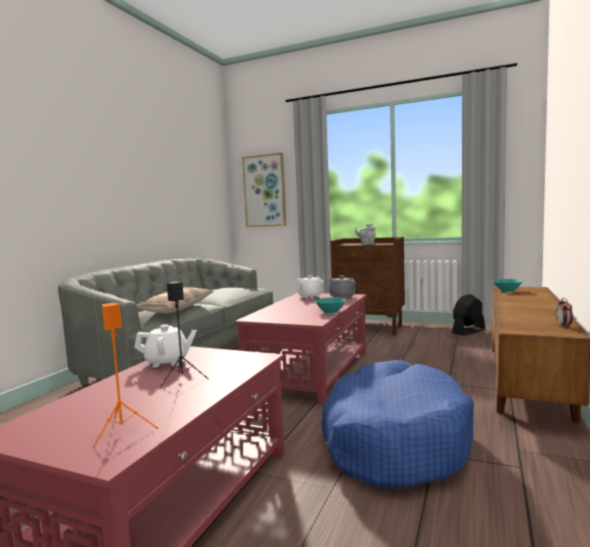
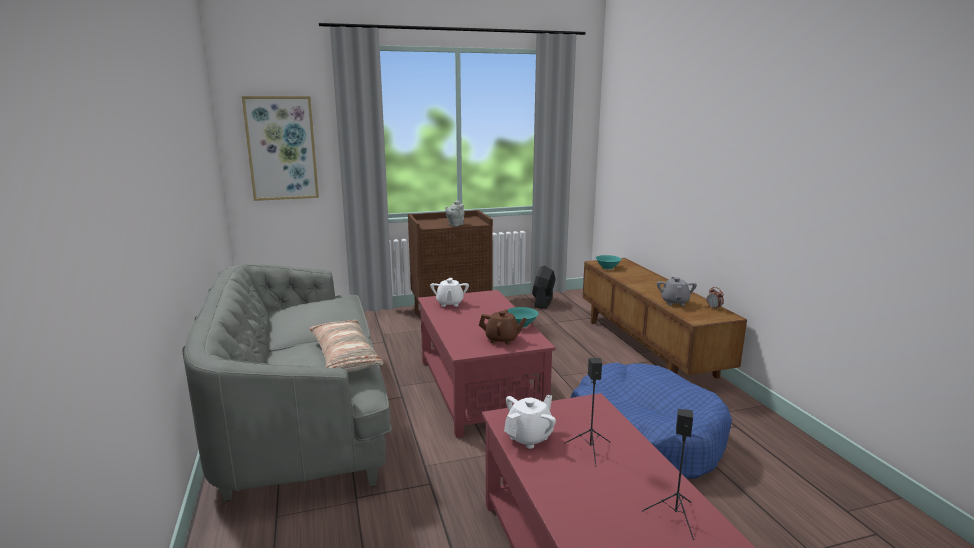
camera: 40 degrees left, 10 degrees up
orange speaker [92,303,158,448] -> black speaker [642,409,694,540]
grey teapot [329,276,356,299] -> grey teapot moved to [657,277,697,306]
none -> brown teapot [479,309,527,345]

